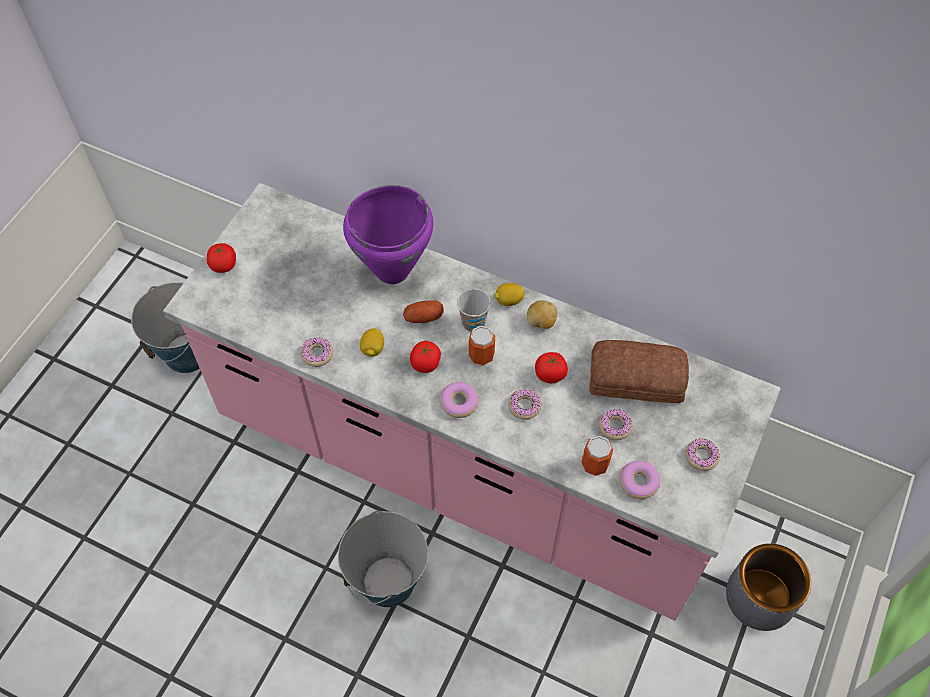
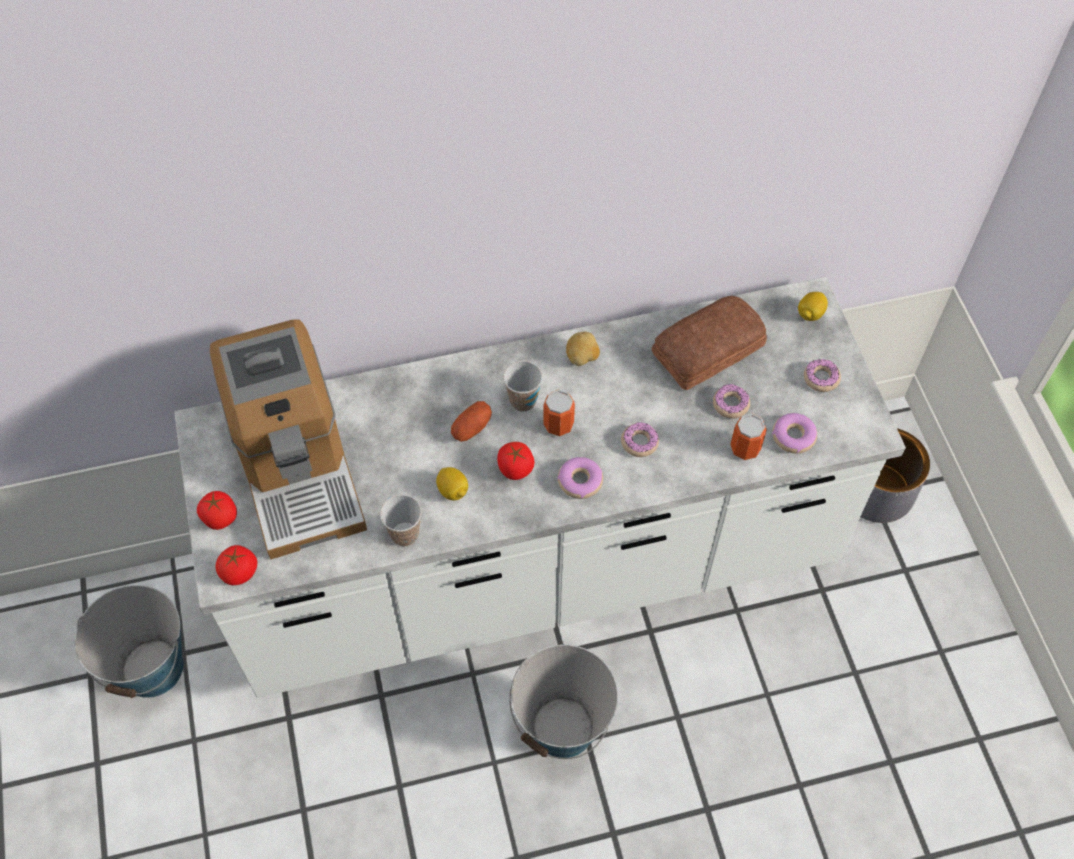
camera: 40 degrees left, 0 degrees up
pink counter [163,183,781,621] -> white counter [174,277,906,698]
donut [301,337,333,367] -> cup [380,495,422,546]
purple cooking pot [343,185,433,284] -> none
lemon [495,283,525,306] -> lemon moved to [798,292,828,321]
tomato [535,352,568,383] -> tomato moved to [216,545,258,585]
none -> coffee machine [210,319,367,559]

